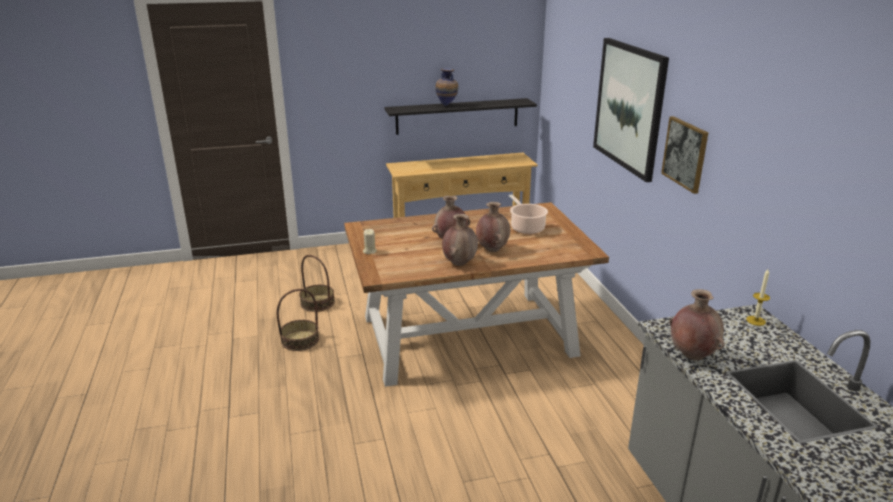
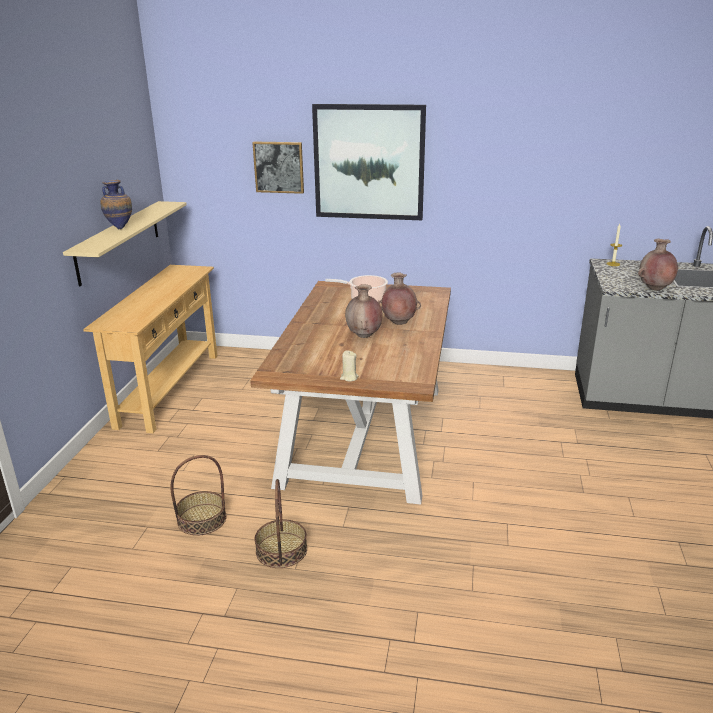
camera: 65 degrees left, 0 degrees up
black shelf [385,98,537,135] -> beige shelf [63,201,187,286]
brown vase [442,214,478,266] -> none
picture [661,116,708,194] -> picture moved to [252,142,304,194]

